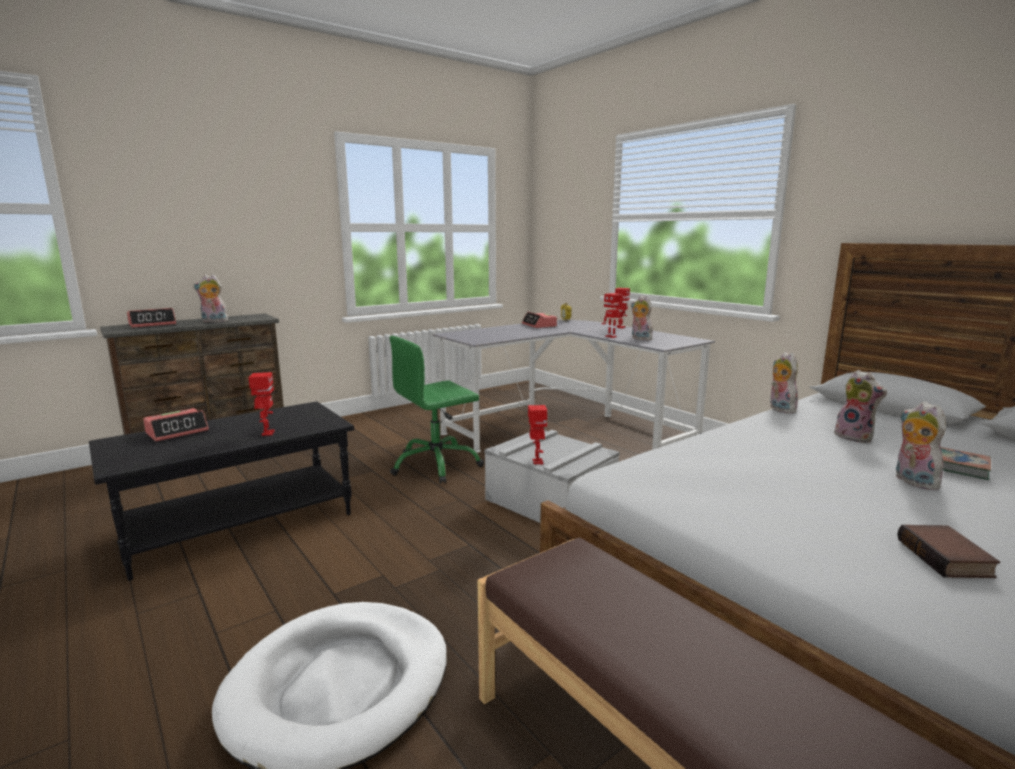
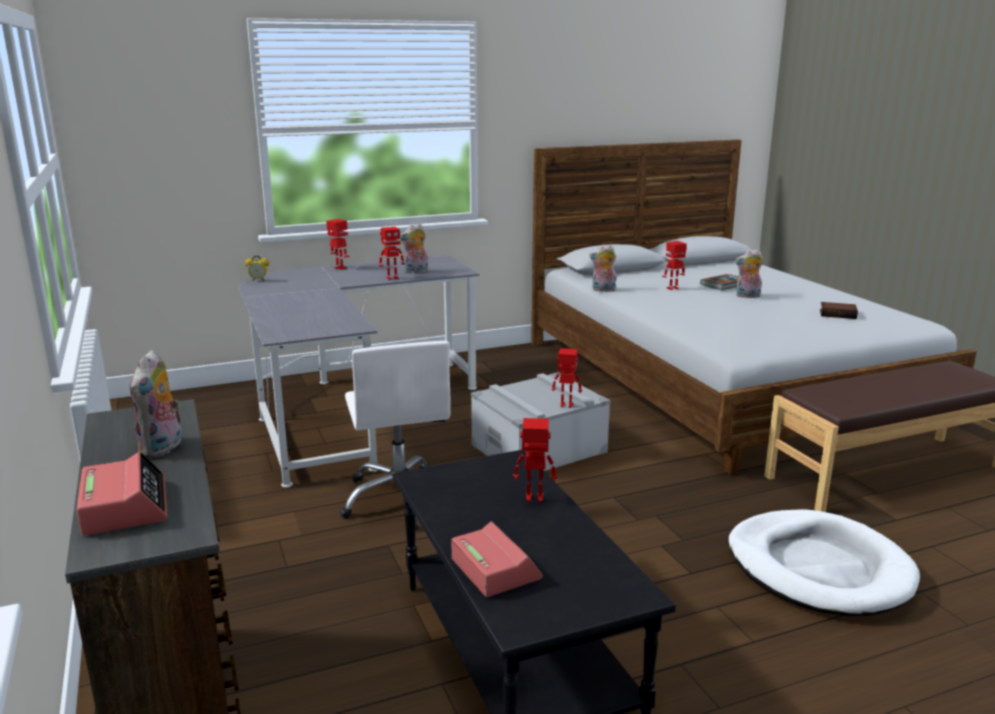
camera: 75 degrees left, 5 degrees up
green office chair [389,336,484,484] -> white office chair [340,341,451,530]
alarm clock [522,312,557,328] -> none
plush toy [834,370,887,443] -> toy robot [662,241,687,290]

